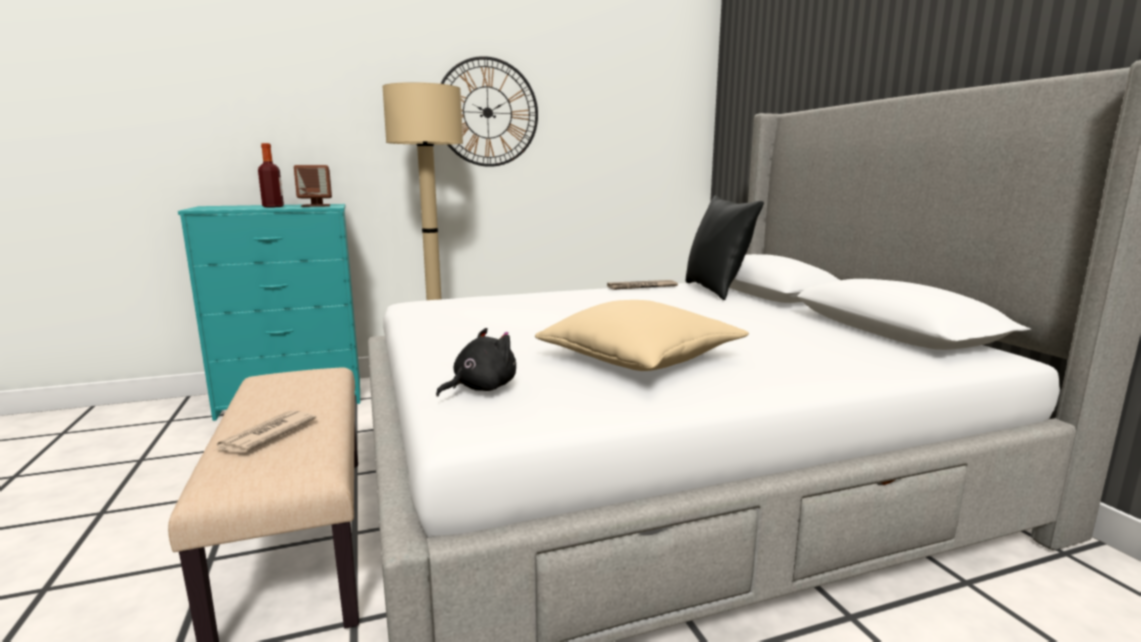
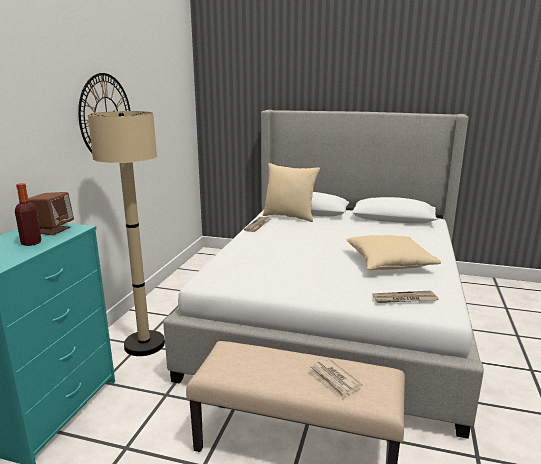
camera: 55 degrees left, 5 degrees up
black plush toy [436,328,516,397] -> newspaper [372,291,438,303]
black pillow [685,195,764,300] -> beige pillow [262,163,320,222]

